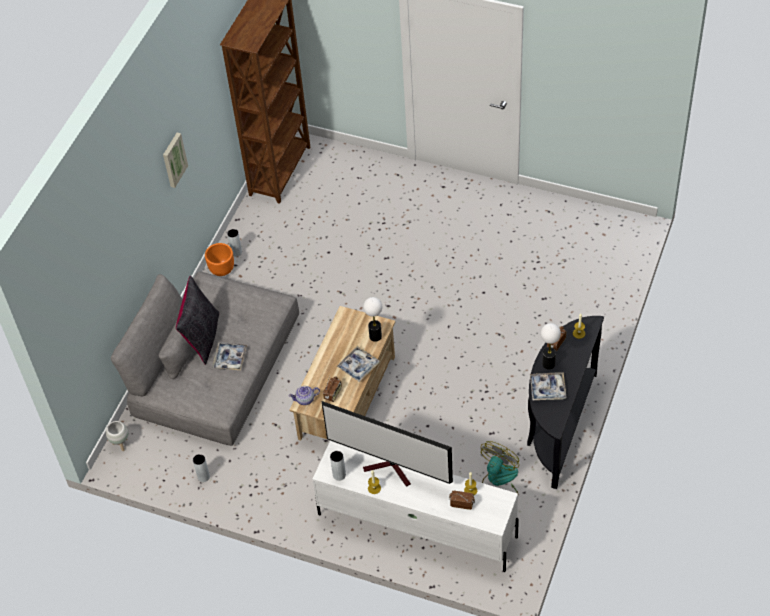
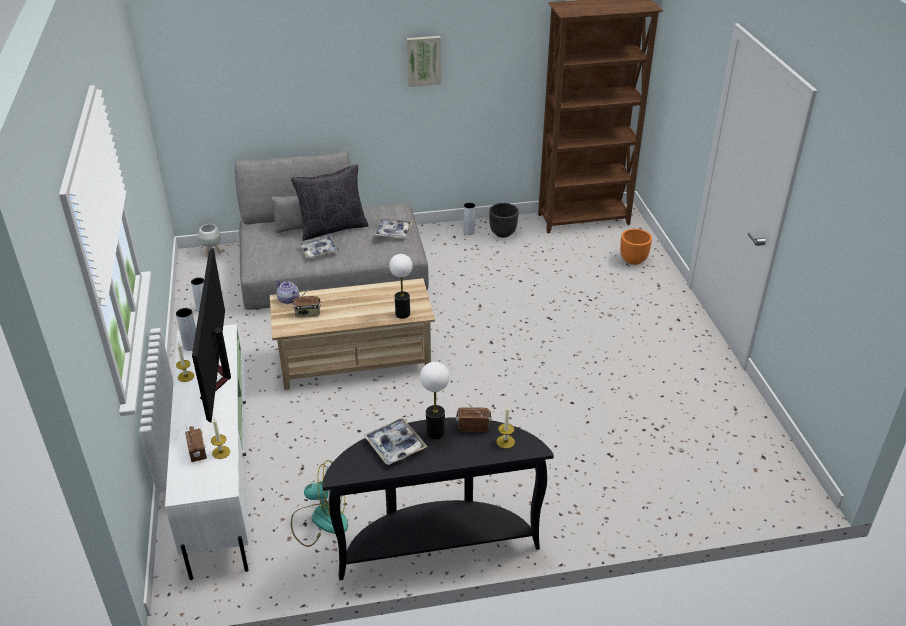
camera: 55 degrees right, 15 degrees down
orange planter [205,243,234,276] -> orange planter moved to [620,229,652,265]
tray [337,346,380,382] -> tray moved to [374,219,412,238]
none -> black planter [489,203,519,237]

